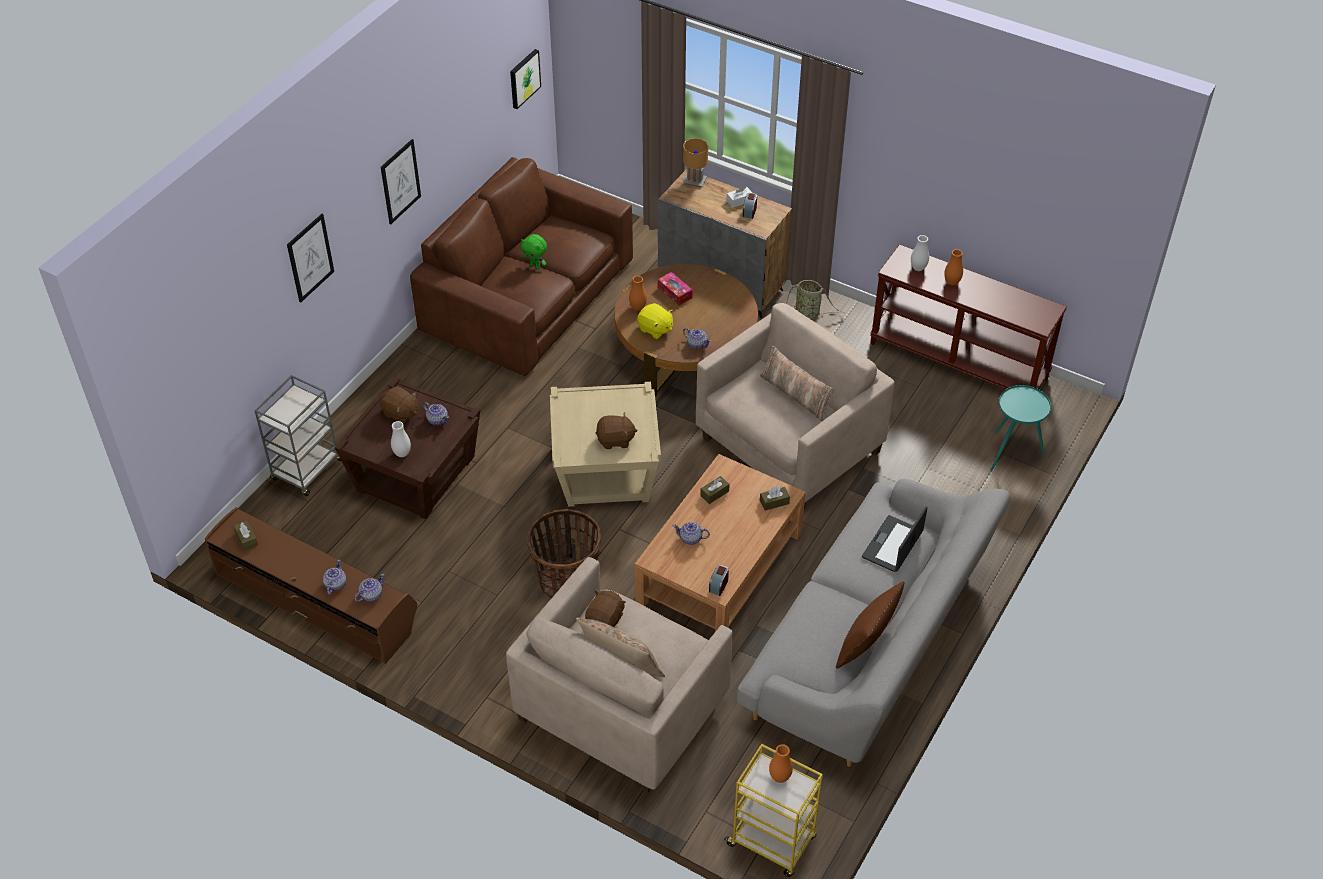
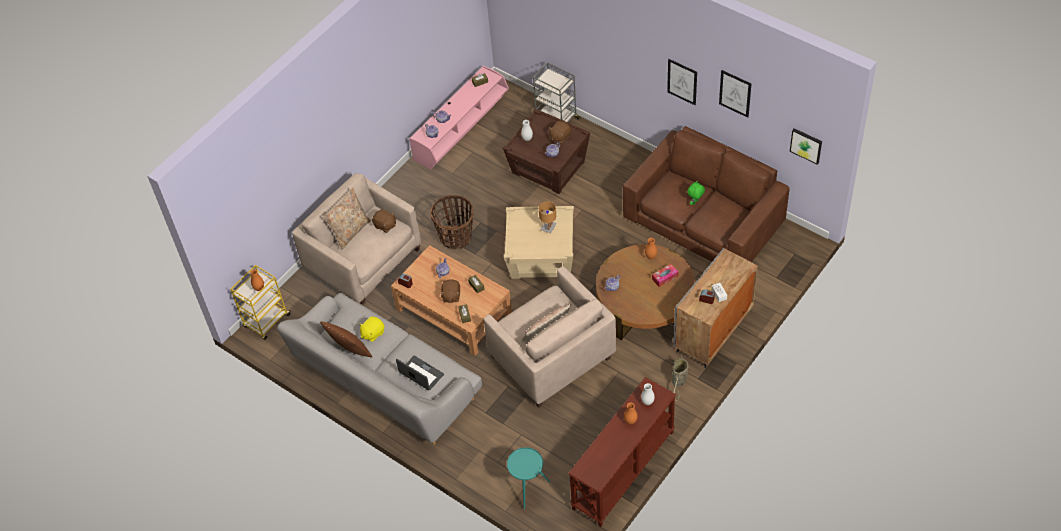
camera: 100 degrees right, 5 degrees up
brown tv stand [205,507,417,664] -> pink tv stand [409,66,509,170]
picture [287,214,334,303] -> picture moved to [719,70,751,118]
brown plush toy [595,413,638,449] -> brown plush toy moved to [439,279,460,303]
yellow plush toy [637,303,673,339] -> yellow plush toy moved to [359,316,384,342]
brown table lamp [683,138,708,188] -> brown table lamp moved to [539,201,557,233]

